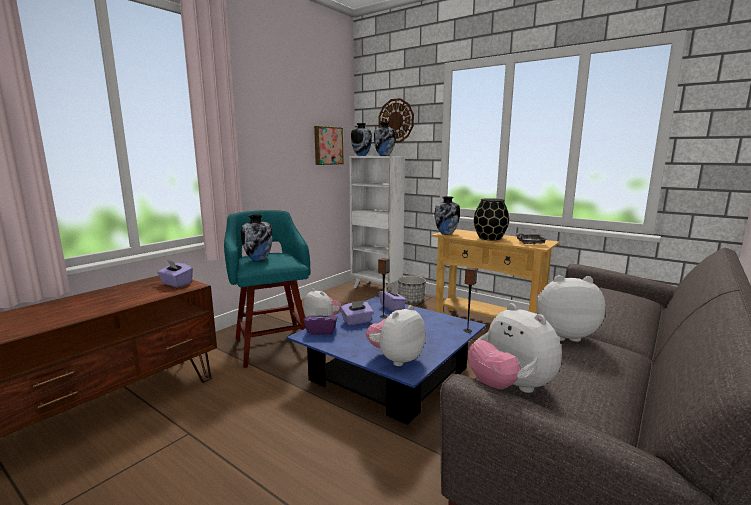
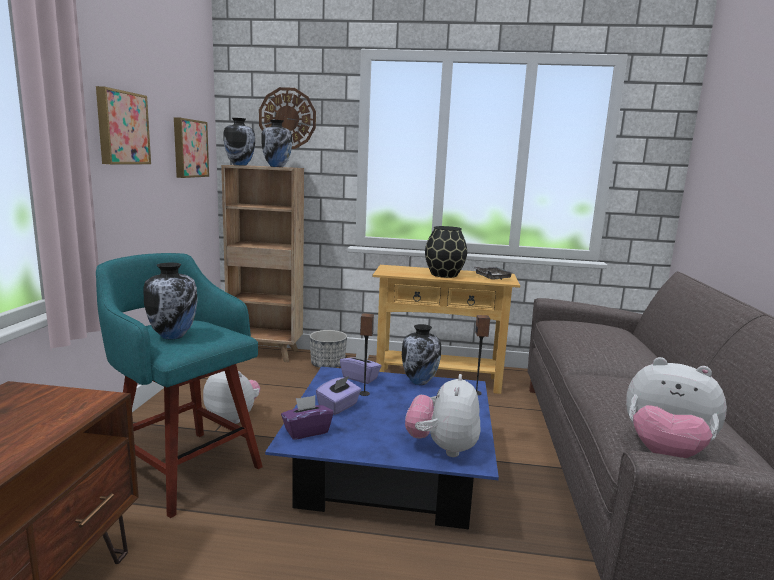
camera: 30 degrees left, 0 degrees up
purple tissue box [157,260,193,287] -> none
white bookcase [349,156,405,292] -> brown bookcase [221,165,304,363]
vase [435,196,460,235] -> vase moved to [402,324,441,385]
plush toy [537,275,606,342] -> none
none -> picture [96,86,151,164]

